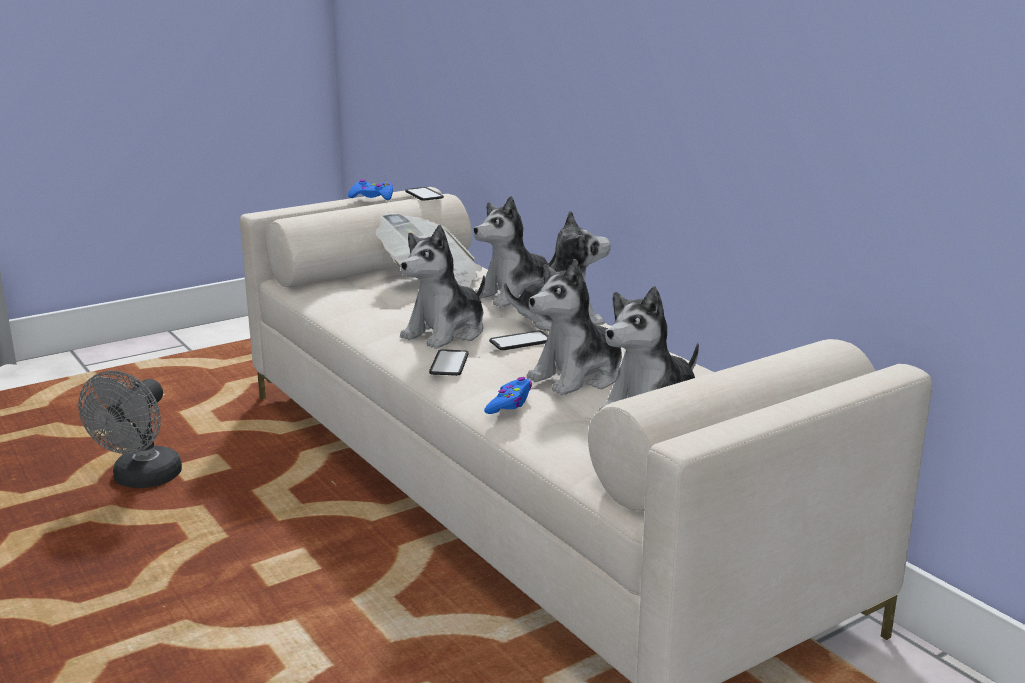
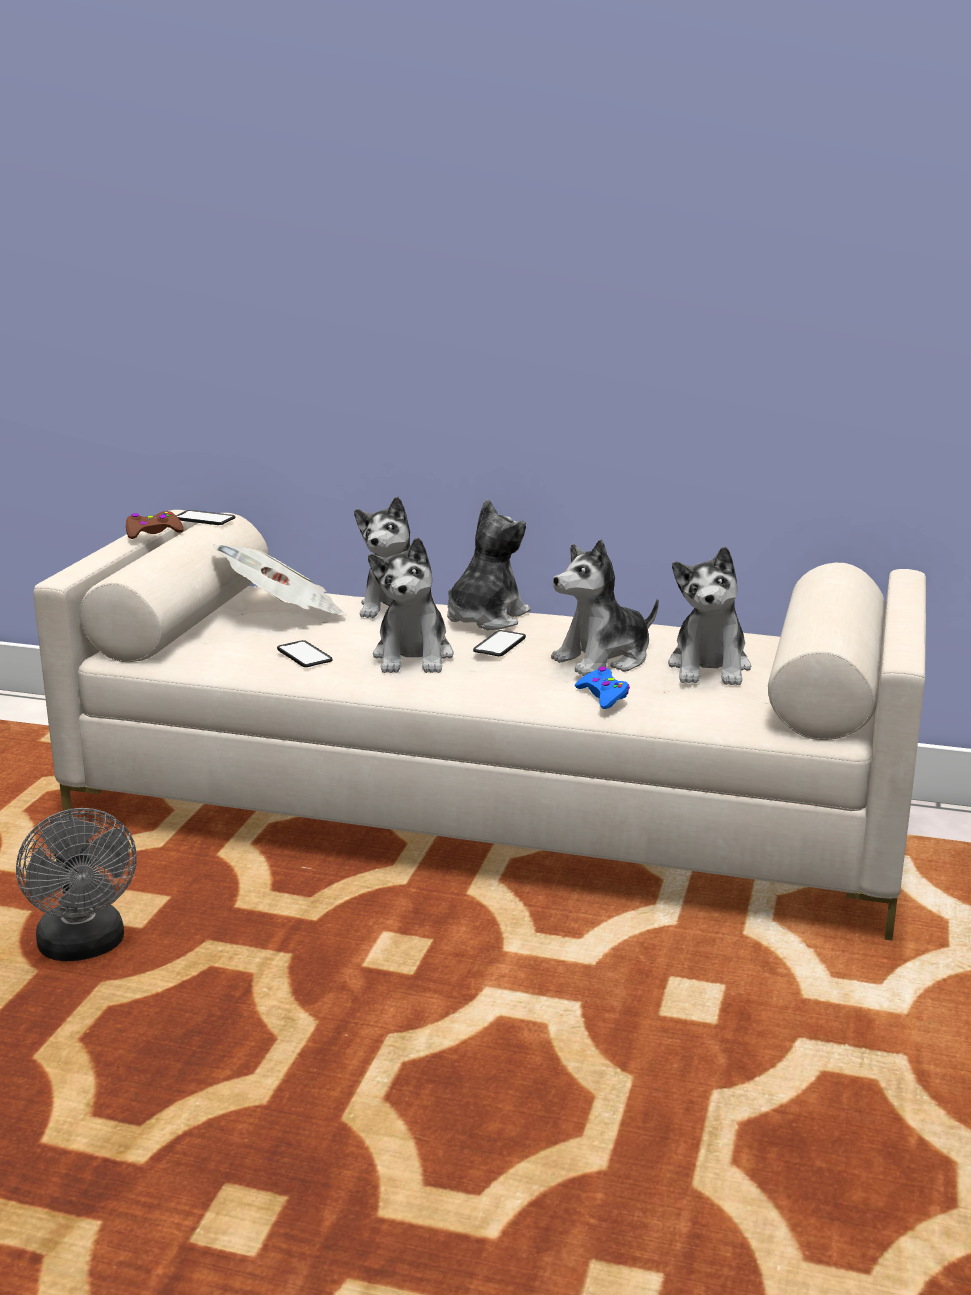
camera: 40 degrees left, 0 degrees up
blue game controller [348,179,393,200] -> brown game controller [126,511,184,539]
phone [429,349,468,376] -> phone moved to [277,640,333,667]
plush toy [527,259,622,395] -> plush toy turned 45 degrees clockwise [551,539,659,676]

